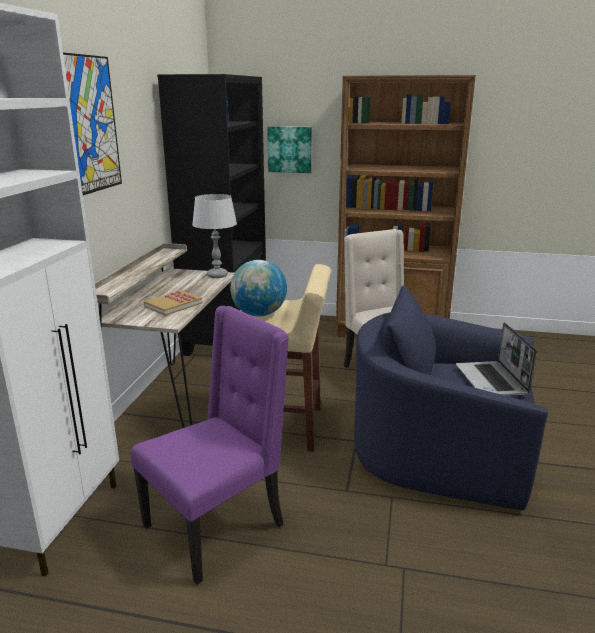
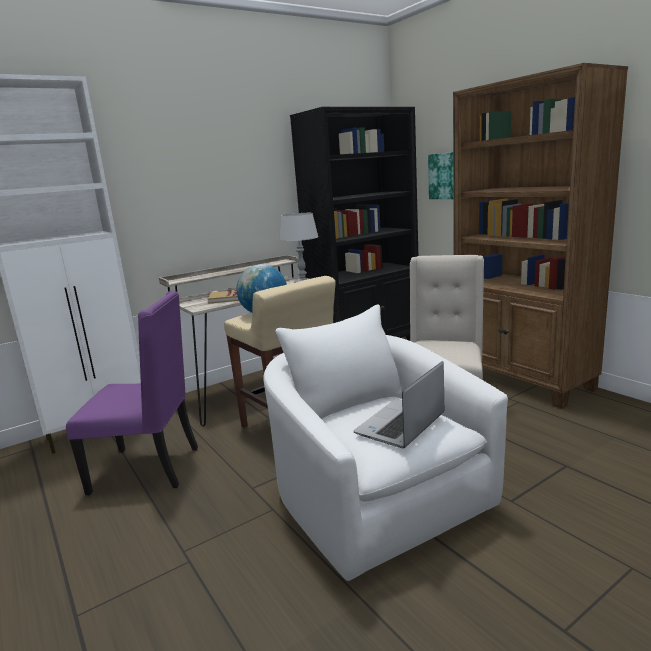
camera: 45 degrees right, 5 degrees down
picture [63,52,122,195] -> none
blue armchair [354,285,548,510] -> white armchair [263,304,508,581]

